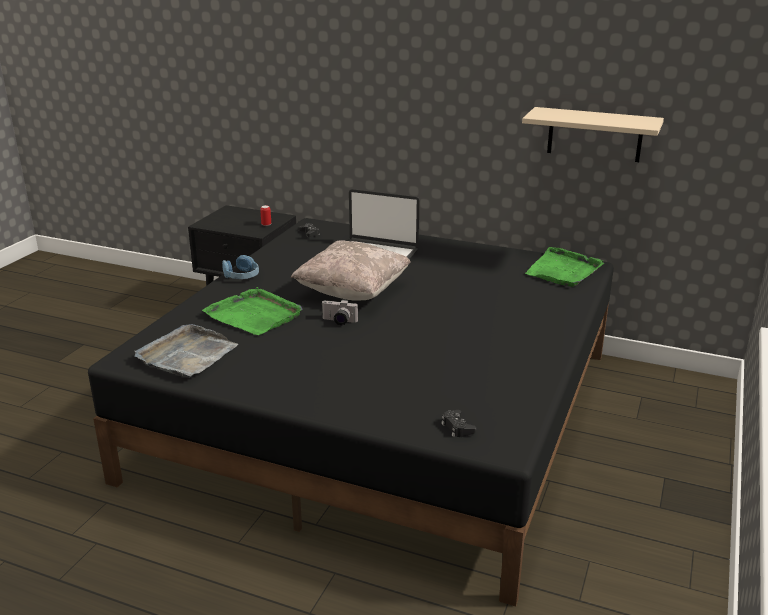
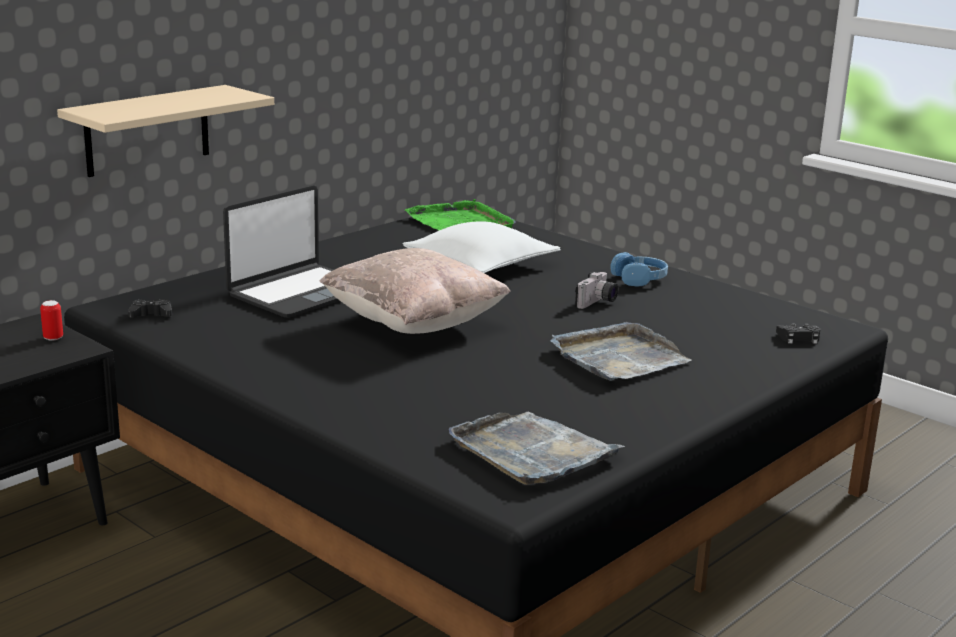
camera: 70 degrees left, 5 degrees down
green tray [202,287,303,335] -> none
blue headphones [222,255,259,279] -> blue headphones moved to [610,252,668,287]
camera [321,300,358,325] -> camera moved to [575,272,619,309]
beige shelf [522,107,664,162] -> beige shelf moved to [57,85,274,177]
none -> white pillow [403,221,561,273]
none -> grey tray [550,322,692,381]

